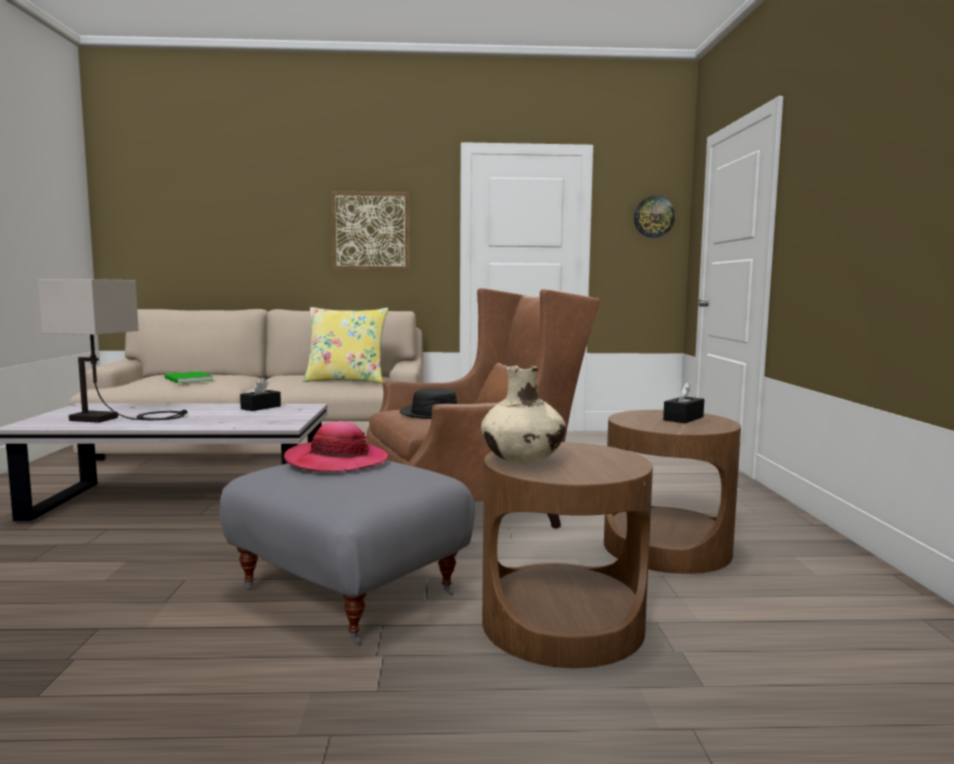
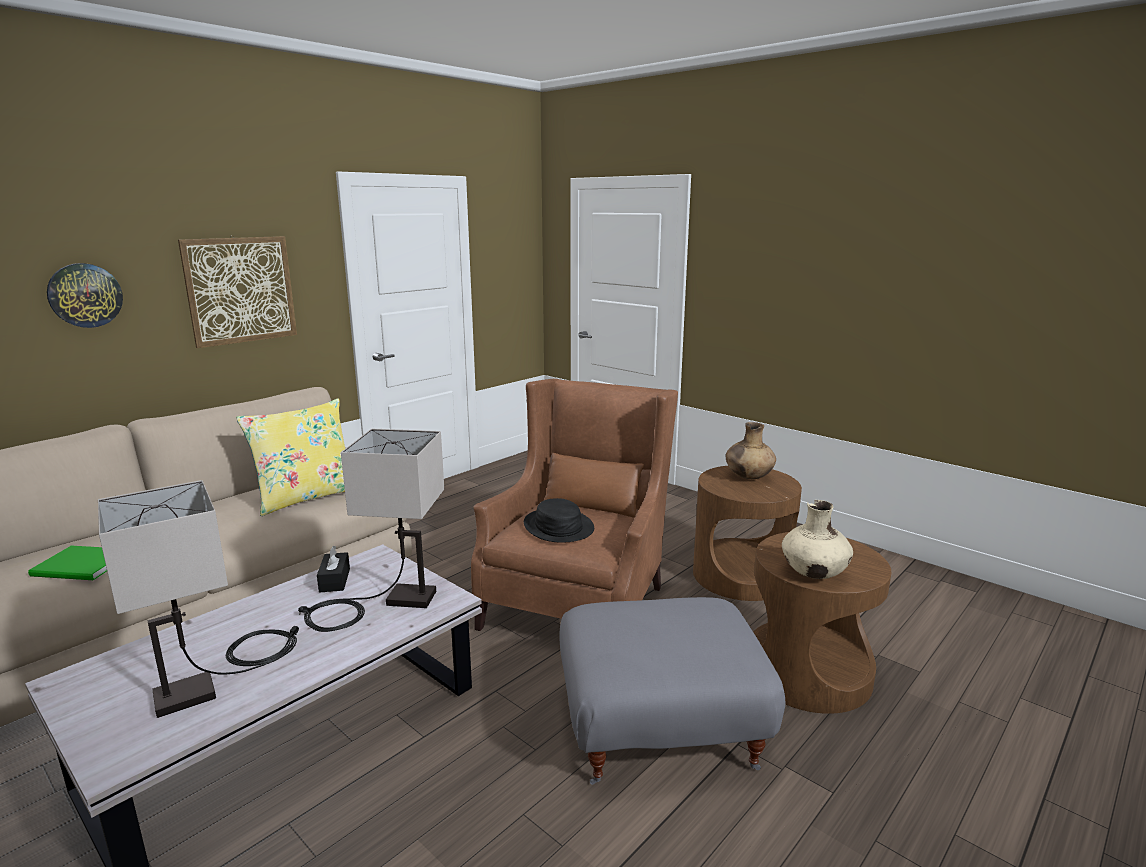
camera: 45 degrees left, 10 degrees up
hat [284,421,388,472] -> none
wall clock [634,196,675,238] -> wall clock moved to [47,263,123,328]
black tissue box [663,382,704,423] -> brown vase [726,422,776,479]
none -> table lamp [298,429,444,632]

